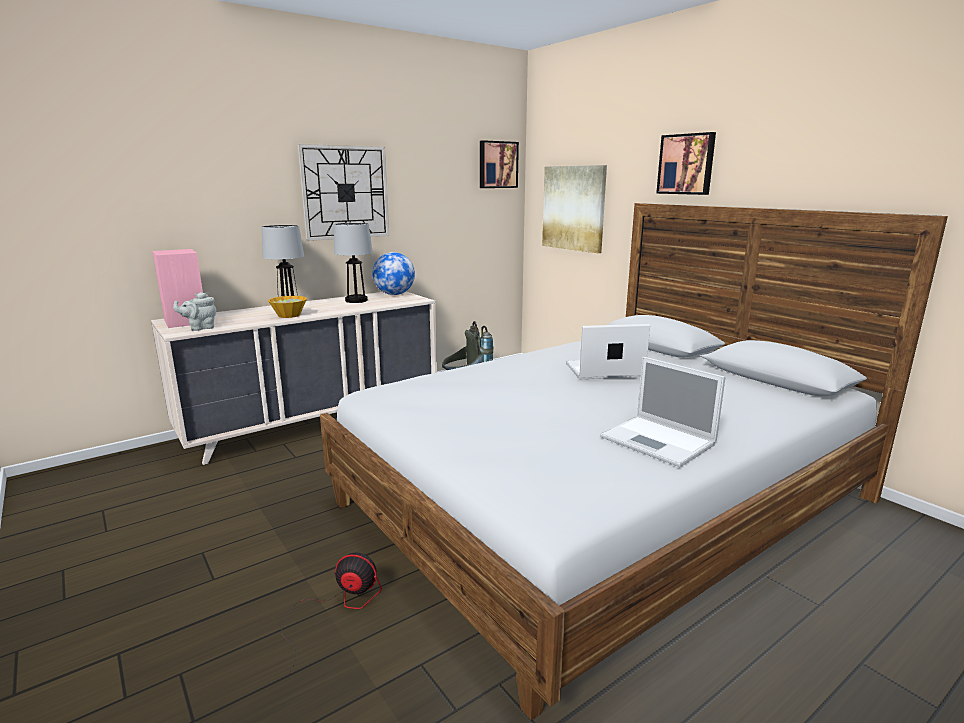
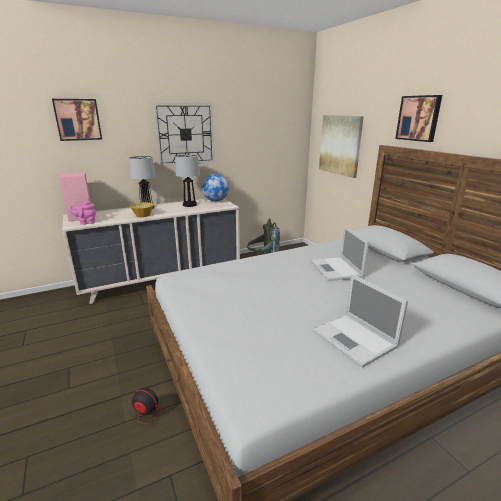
camera: 10 degrees right, 5 degrees up
grey teapot [173,292,217,331] -> pink teapot [69,201,96,225]
picture [480,140,519,188] -> picture moved to [52,99,102,141]
laptop [566,324,650,379] -> laptop turned 105 degrees counterclockwise [310,226,369,281]

